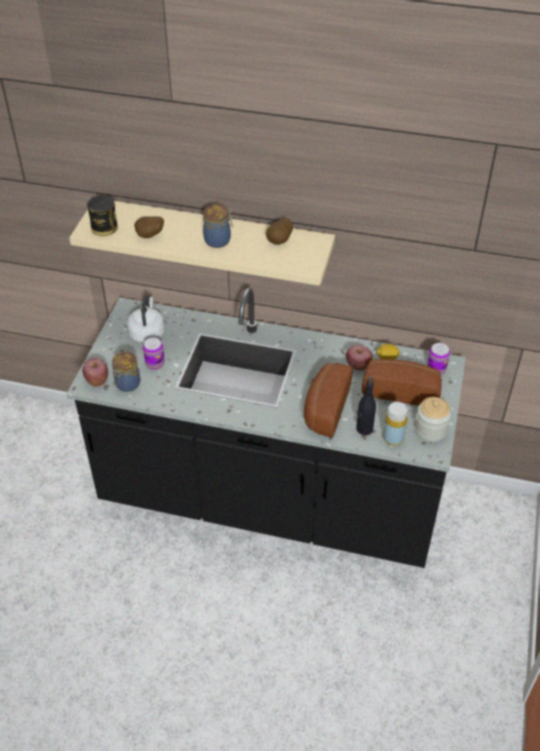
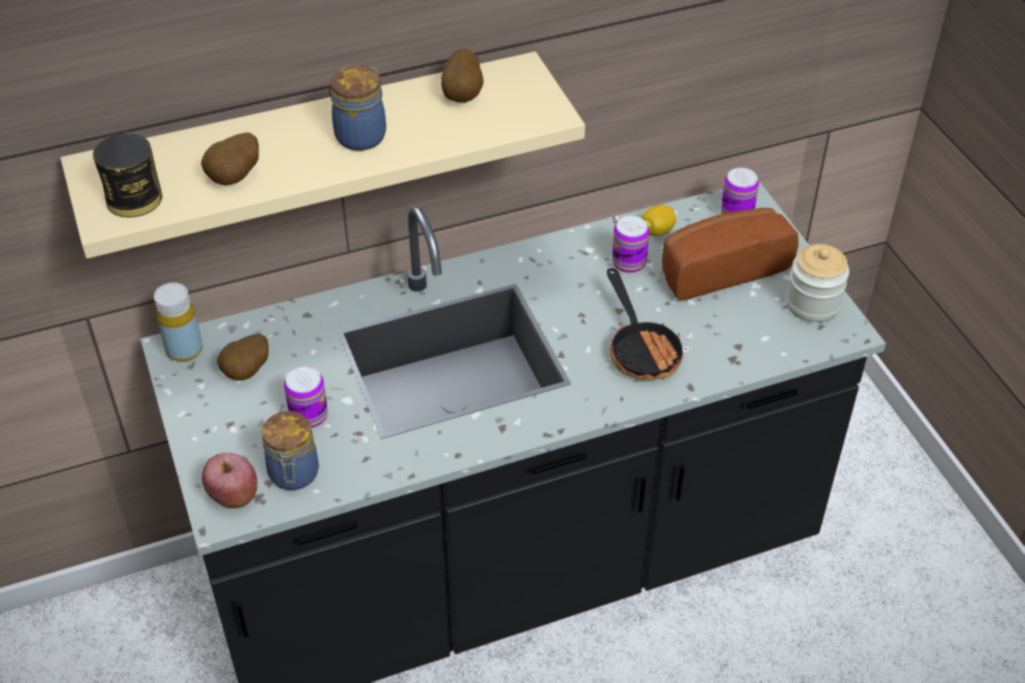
camera: 35 degrees left, 0 degrees up
white kettle [127,296,165,343] -> potato [217,334,269,381]
bread [304,363,353,437] -> frying pan [607,268,687,380]
apple [346,345,373,370] -> can [612,216,649,273]
black bottle [356,376,376,435] -> none
yellow bottle [383,402,408,446] -> yellow bottle moved to [154,283,203,362]

